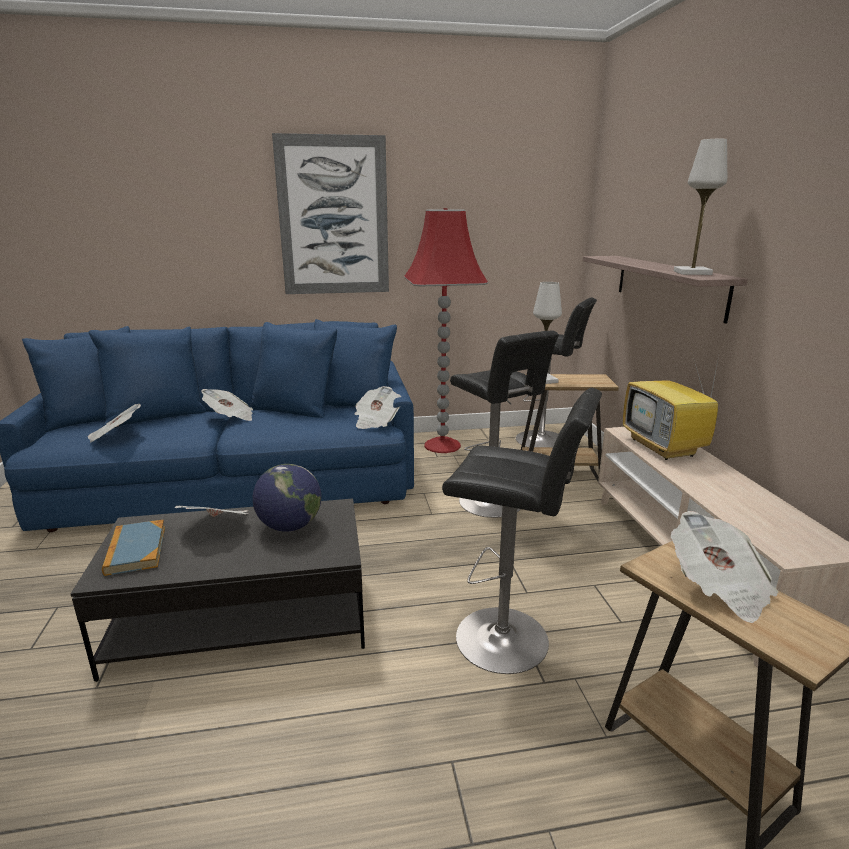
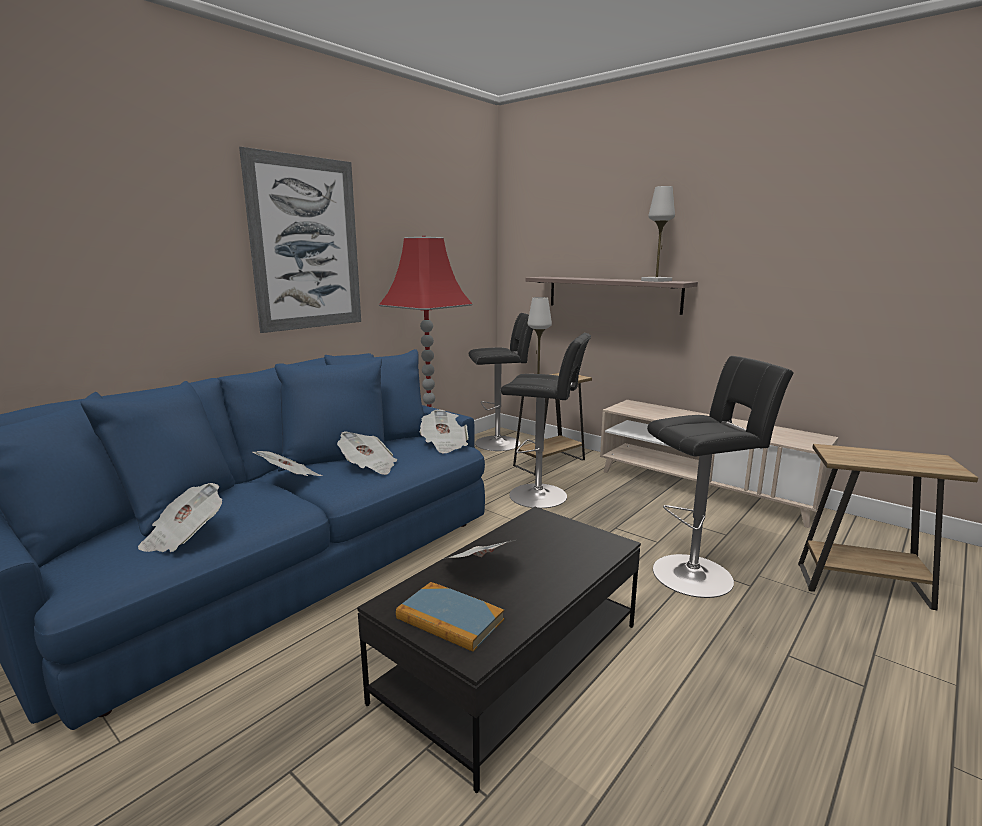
camera: 40 degrees left, 5 degrees down
globe [253,464,321,532] -> none
television [623,353,719,460] -> none
newspaper [671,511,778,623] -> newspaper moved to [337,431,397,475]

